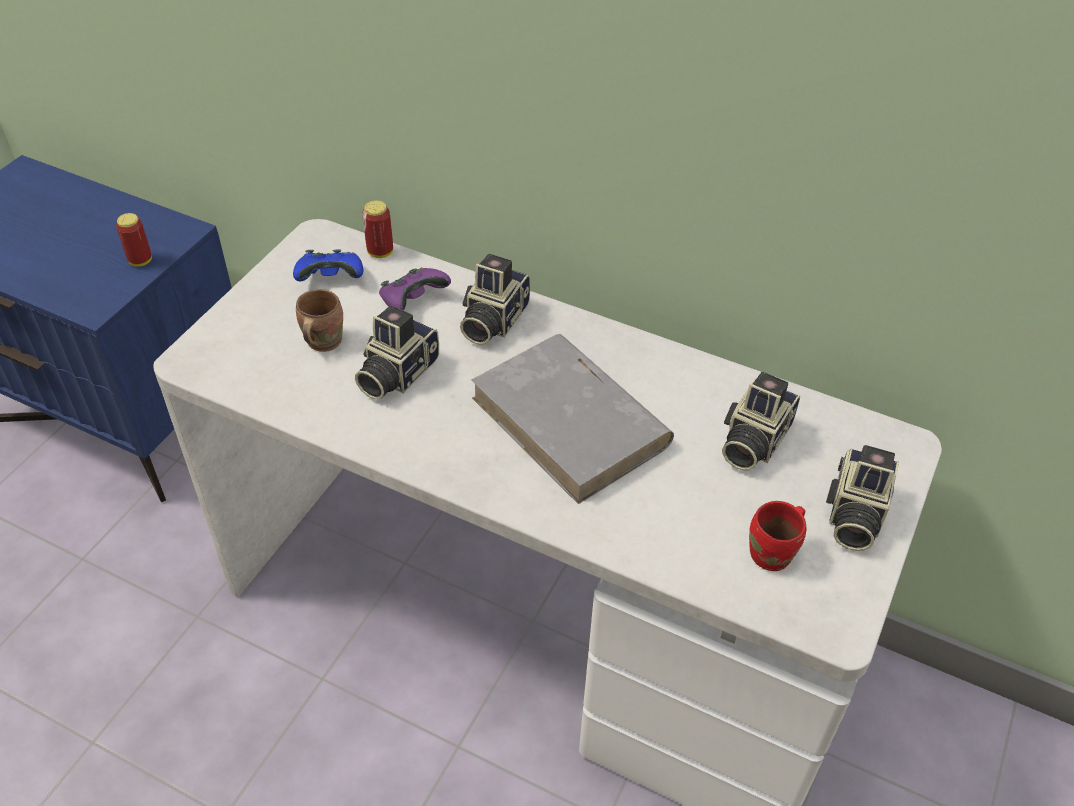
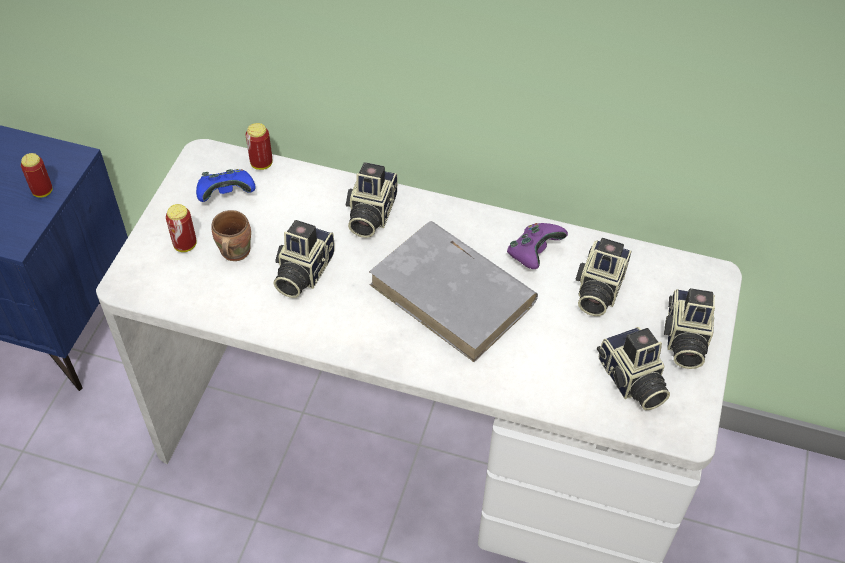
camera: 10 degrees left, 5 degrees up
purple game controller [379,268,451,311] -> purple game controller moved to [507,223,568,269]
red mug [749,501,806,571] -> camera [597,327,670,410]
none -> can [166,204,197,252]

